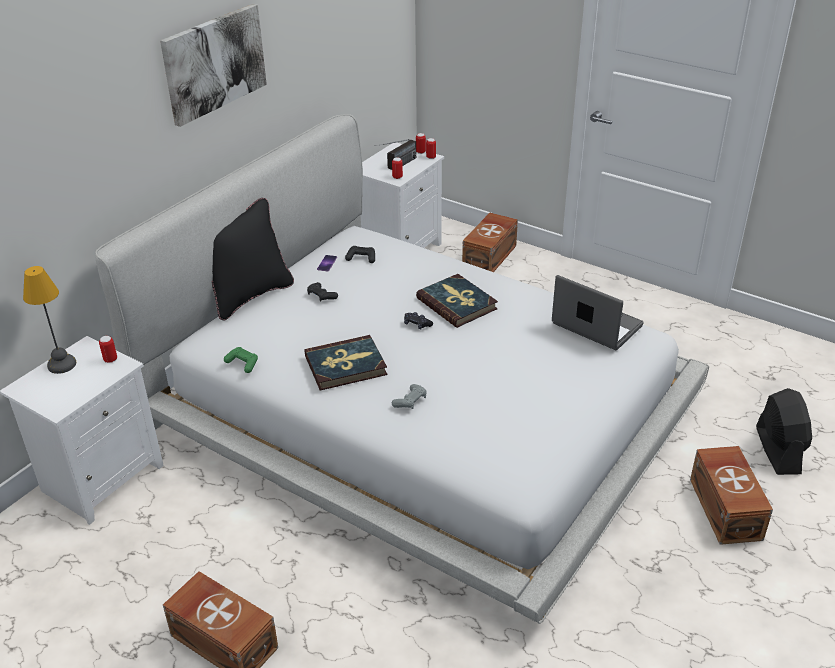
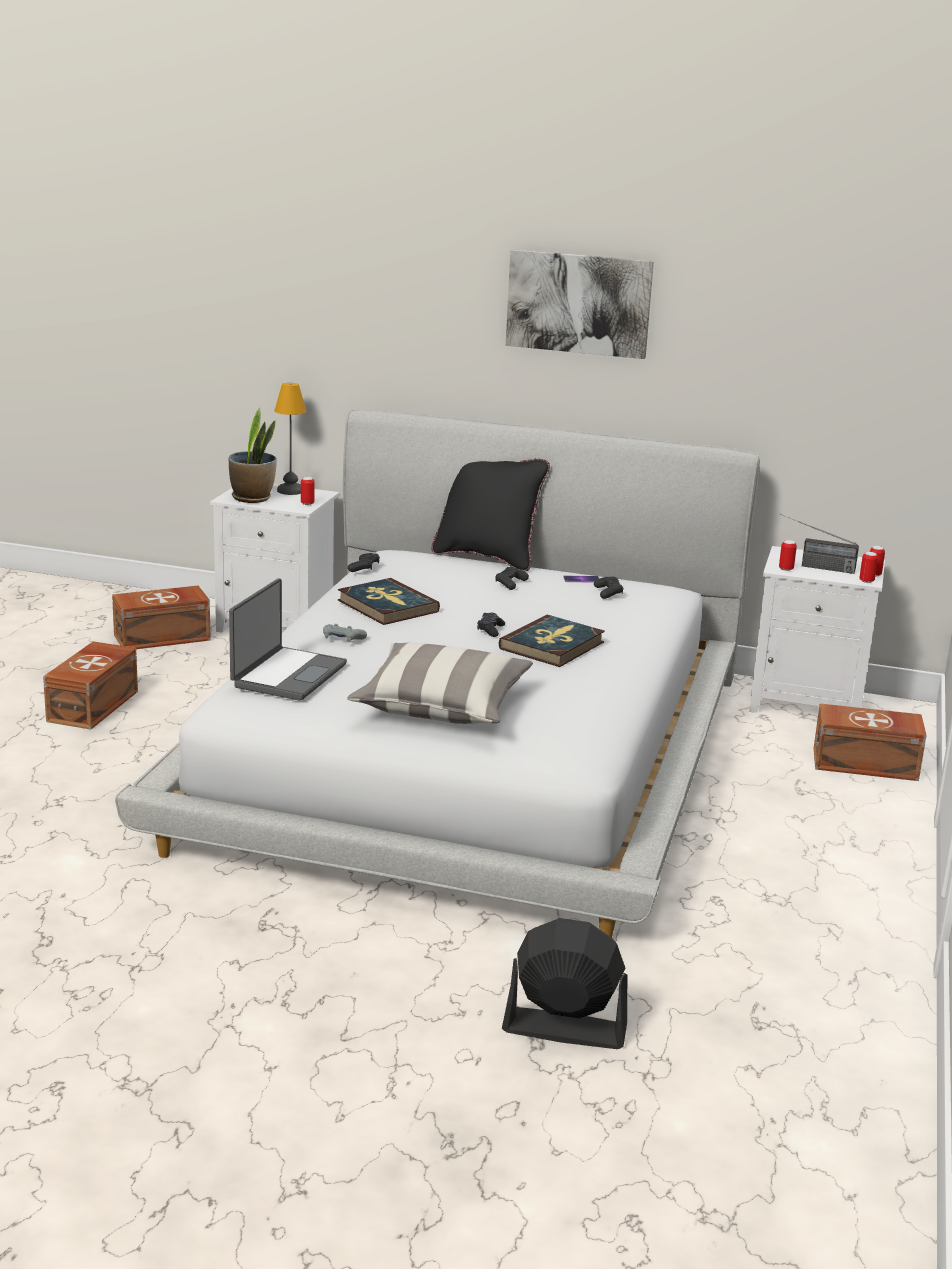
camera: 70 degrees right, 15 degrees down
green game controller [224,347,258,373] -> black game controller [348,553,380,572]
laptop [552,275,644,350] -> laptop moved to [229,578,347,701]
brown storage box [690,446,773,545] -> brown storage box moved to [112,586,211,649]
black fan [756,388,812,475] -> black fan turned 150 degrees counterclockwise [502,918,628,1049]
none -> potted plant [229,408,277,503]
none -> pillow [347,643,533,724]

